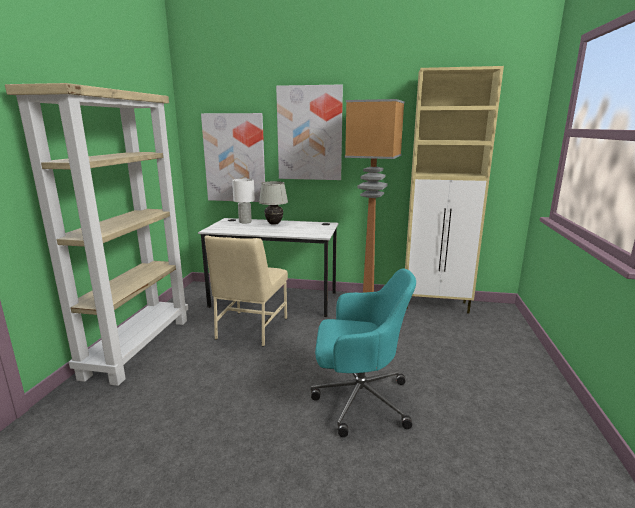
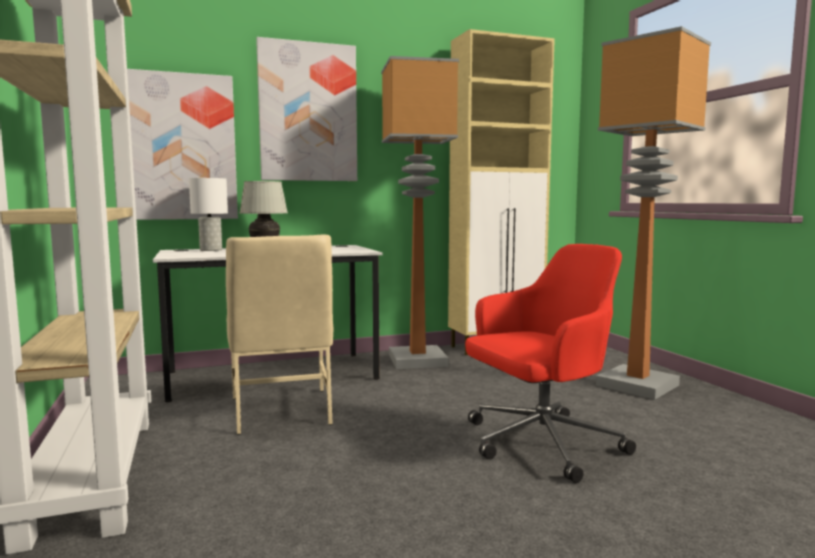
camera: 30 degrees left, 10 degrees down
turquoise office chair [311,268,416,437] -> red office chair [465,244,636,483]
none -> floor lamp [596,26,711,400]

